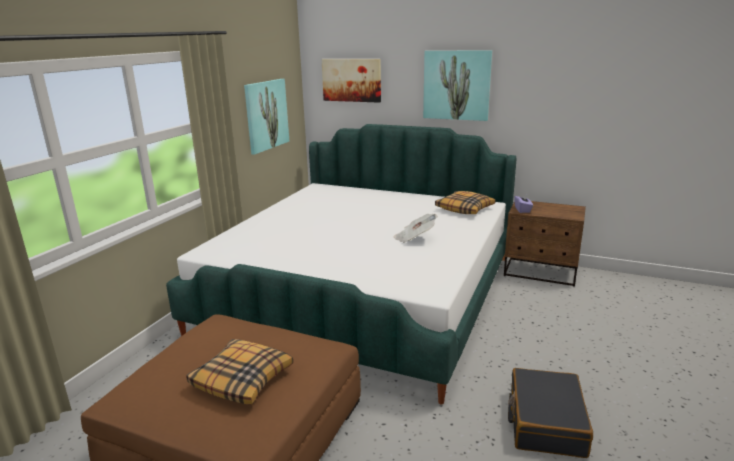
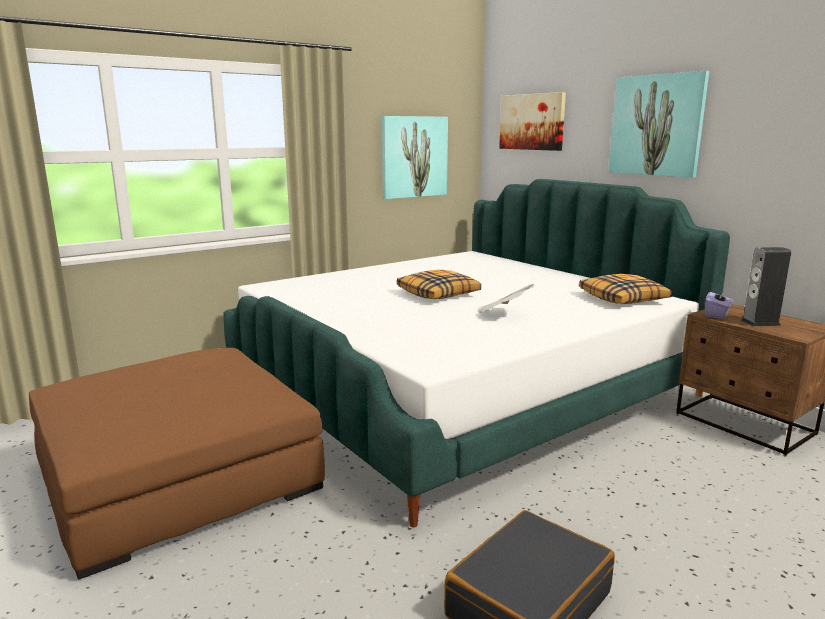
camera: 30 degrees right, 5 degrees down
pillow [186,339,293,404] -> pillow moved to [397,270,481,299]
none -> speaker [741,247,791,326]

